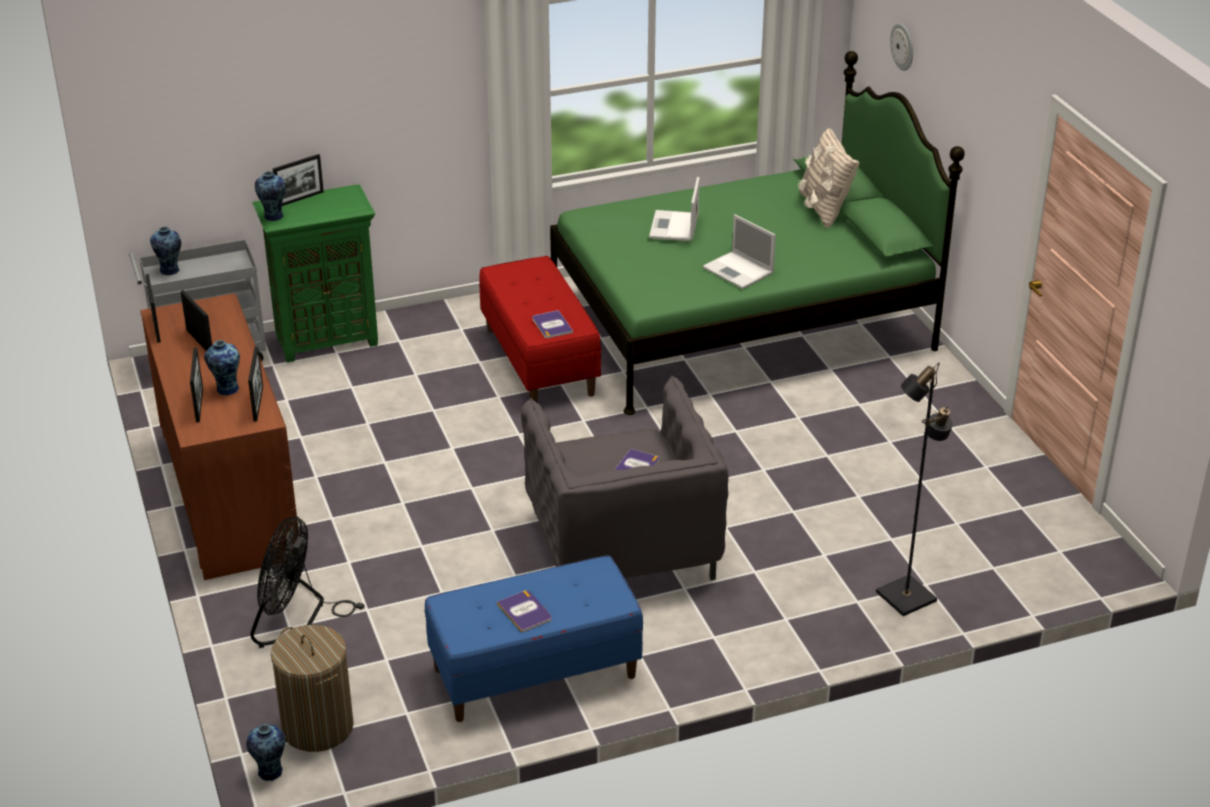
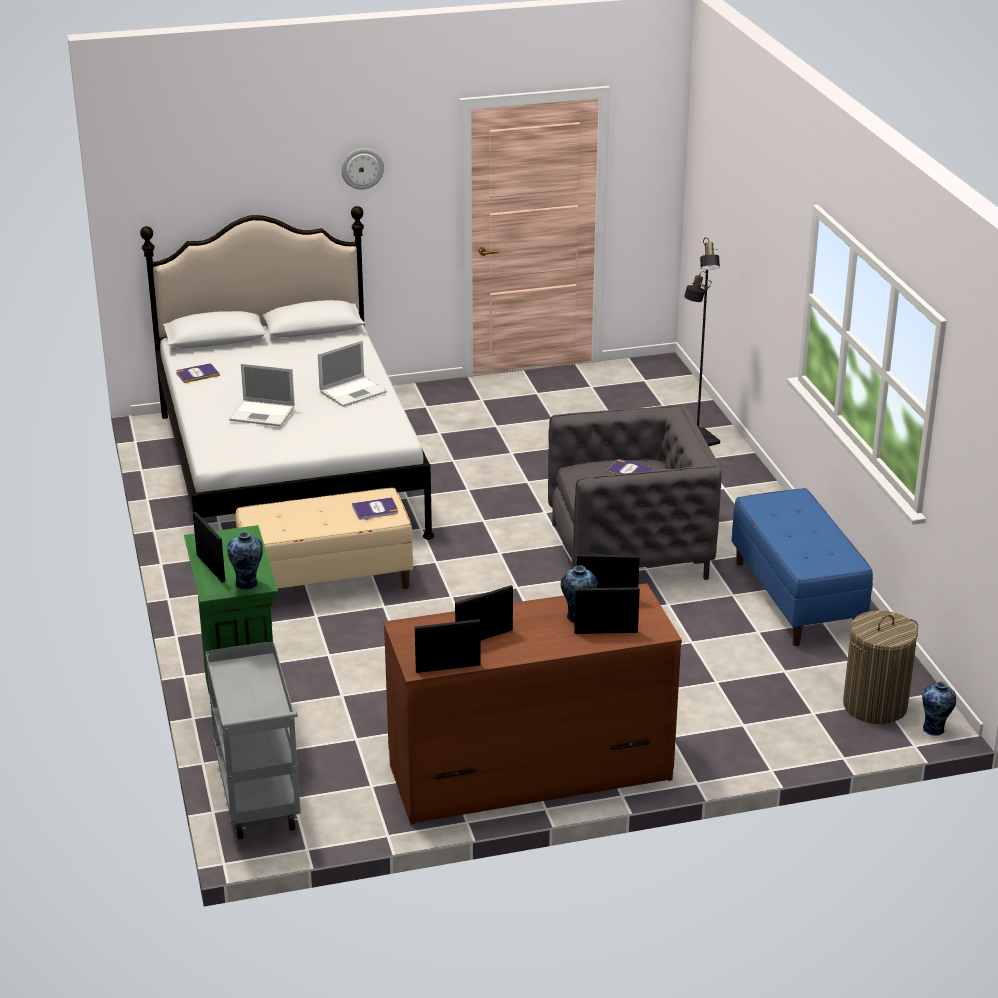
camera: 85 degrees left, 5 degrees down
vase [150,227,181,276] -> none
black fan [250,516,365,648] -> none
red bench [479,256,601,402] -> beige bench [235,488,413,589]
book [497,590,552,633] -> book moved to [176,364,220,383]
green bed [550,51,965,415] -> white bed [140,206,434,540]
beige pillow [797,128,859,228] -> none
wall clock [890,23,913,71] -> wall clock moved to [341,148,384,190]

